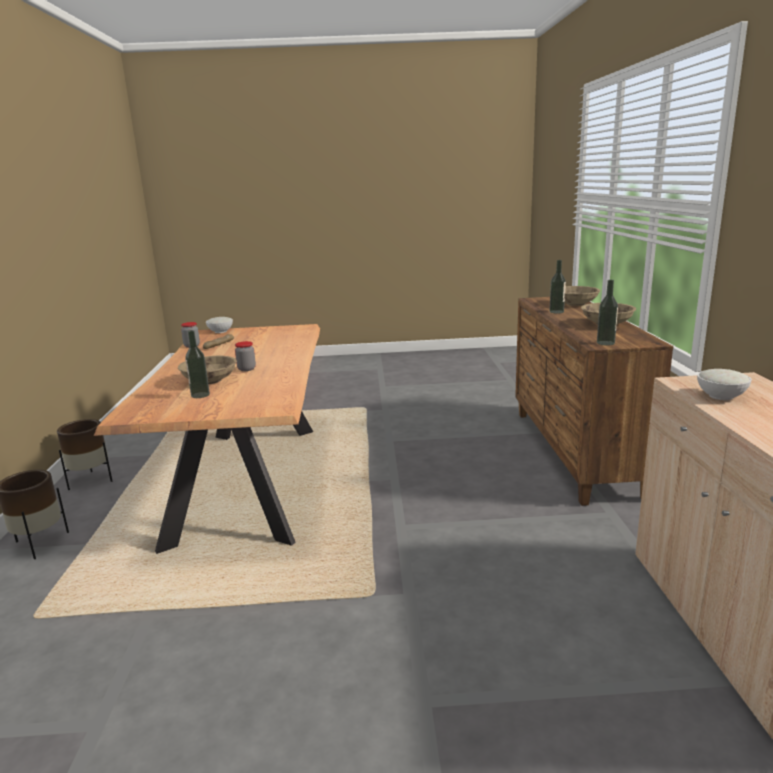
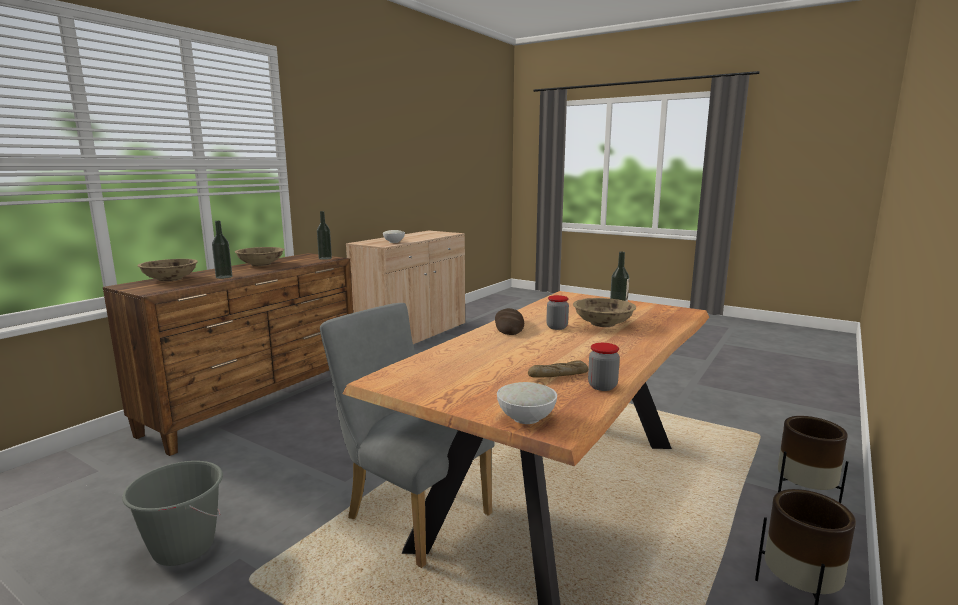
camera: 145 degrees left, 5 degrees down
none -> grey bucket [122,461,223,566]
none -> grey chair [320,303,494,568]
none -> bread [495,308,524,335]

